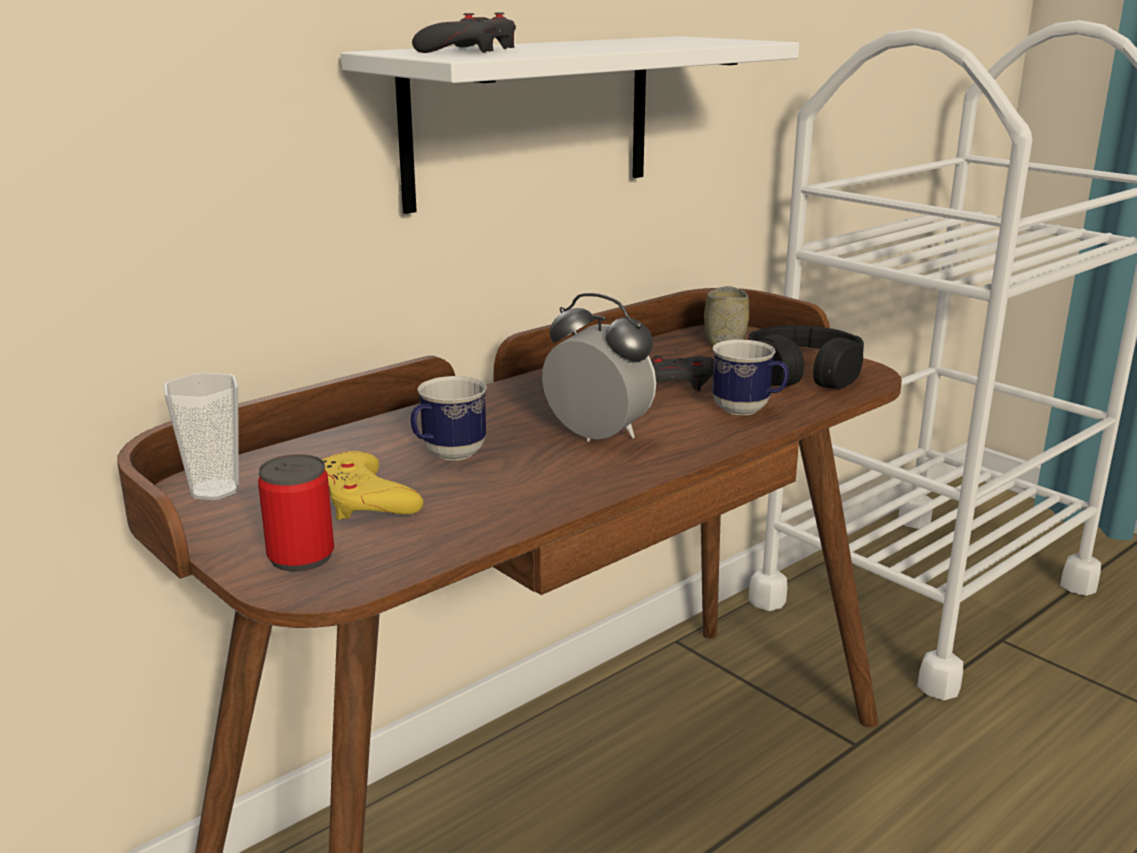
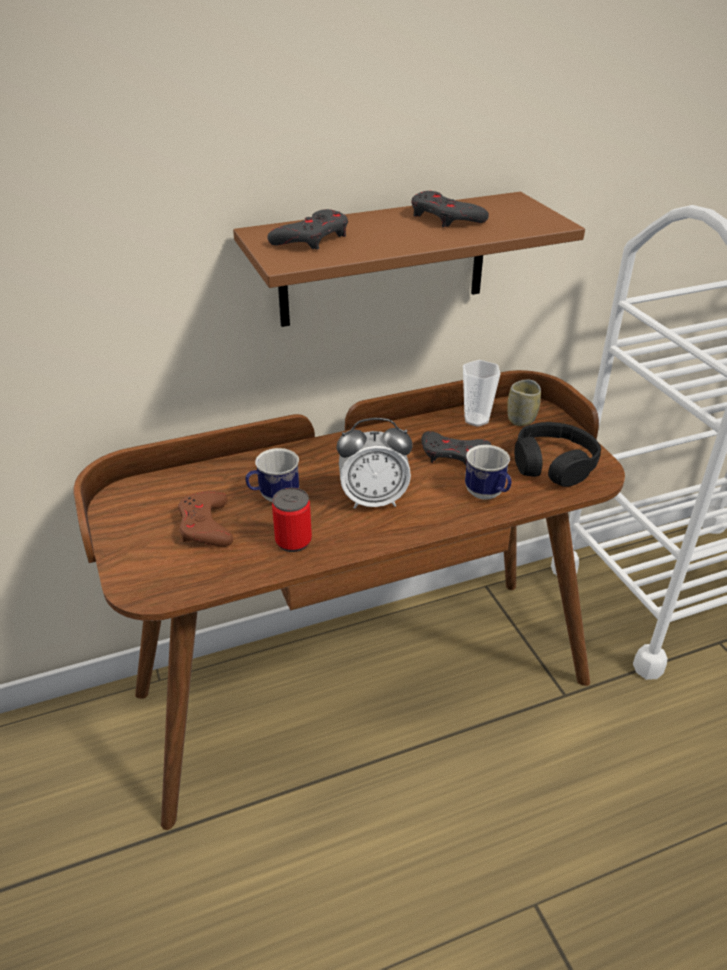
camera: 20 degrees right, 15 degrees up
cup [164,373,239,501] -> cup moved to [463,360,501,426]
can [258,454,334,572] -> can moved to [272,488,312,552]
yellow game controller [322,451,423,520] -> brown game controller [178,490,233,547]
white shelf [341,36,799,214] -> brown shelf [233,192,585,327]
alarm clock [542,293,656,442] -> alarm clock turned 120 degrees clockwise [337,418,413,509]
none -> grey game controller [411,191,489,227]

